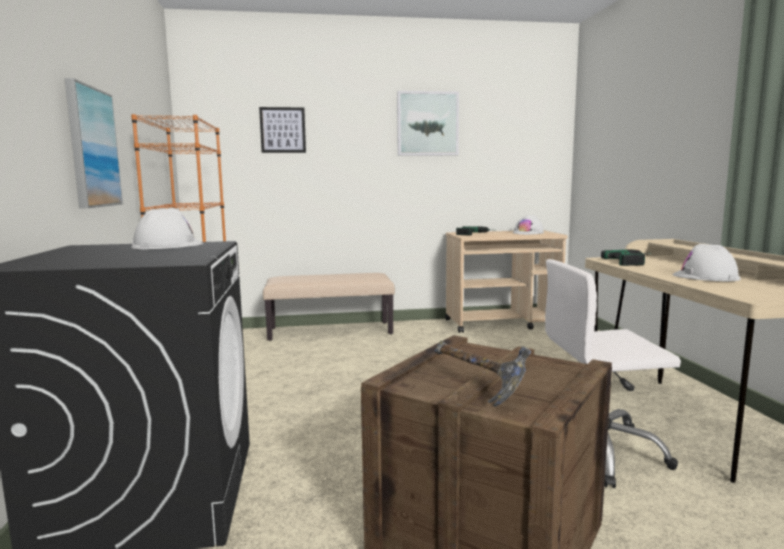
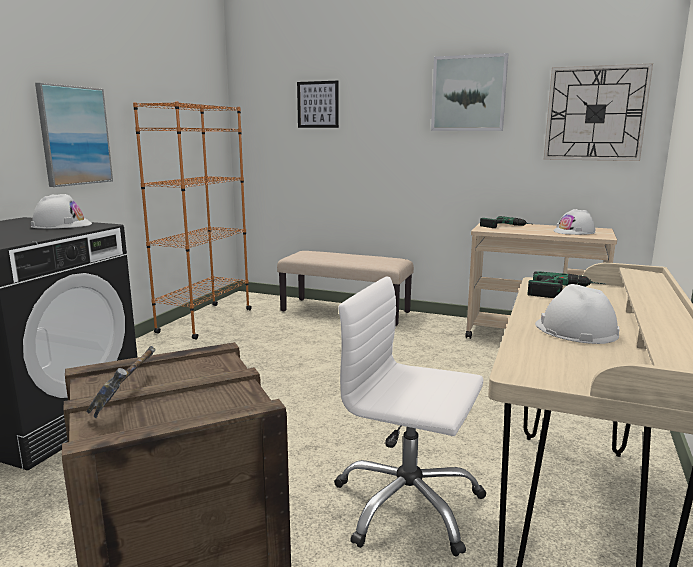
camera: 30 degrees right, 5 degrees up
none -> wall clock [543,63,653,161]

